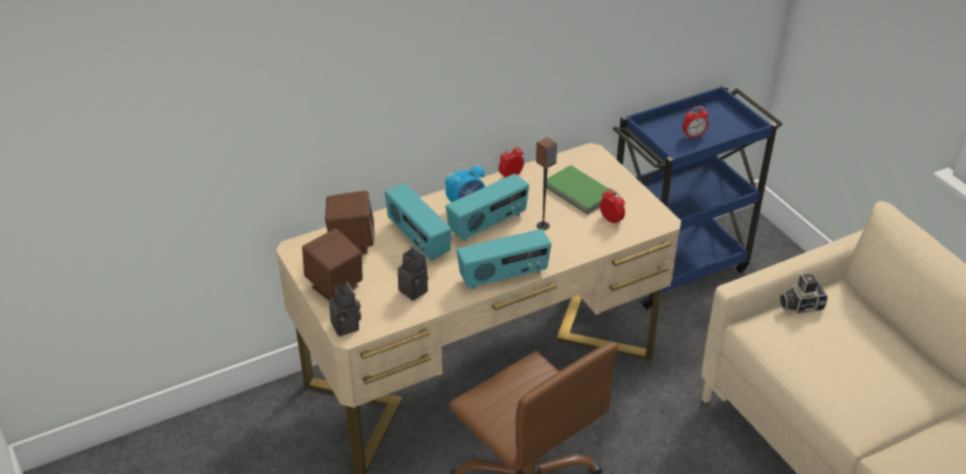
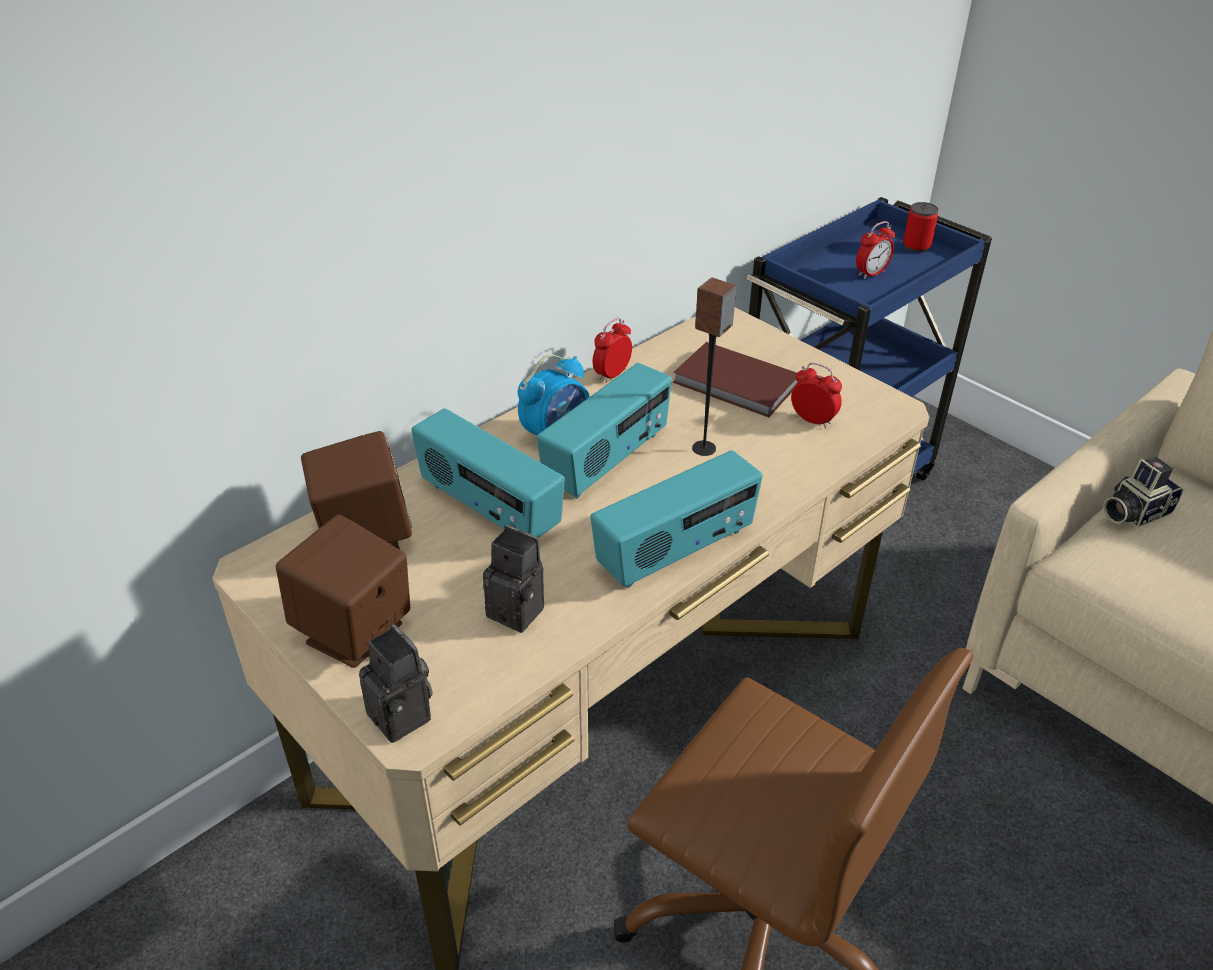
camera: 15 degrees left, 0 degrees up
green book [543,165,616,215] -> brown book [673,342,799,417]
none -> can [903,202,939,252]

